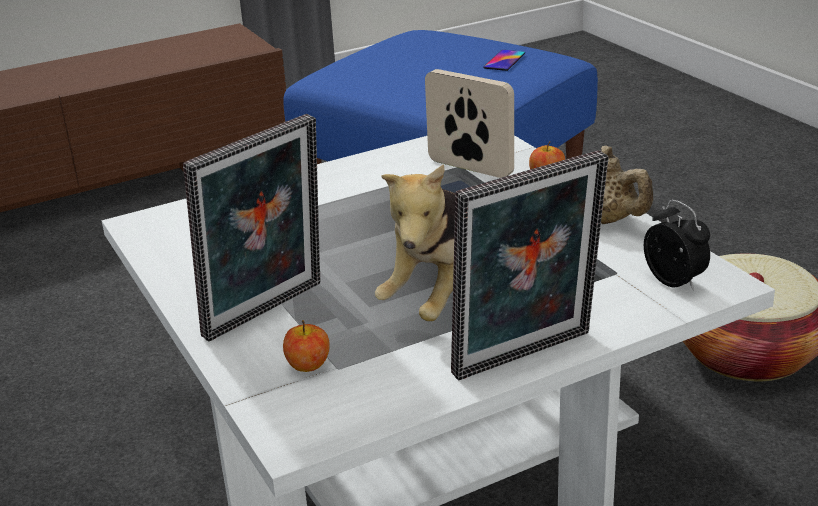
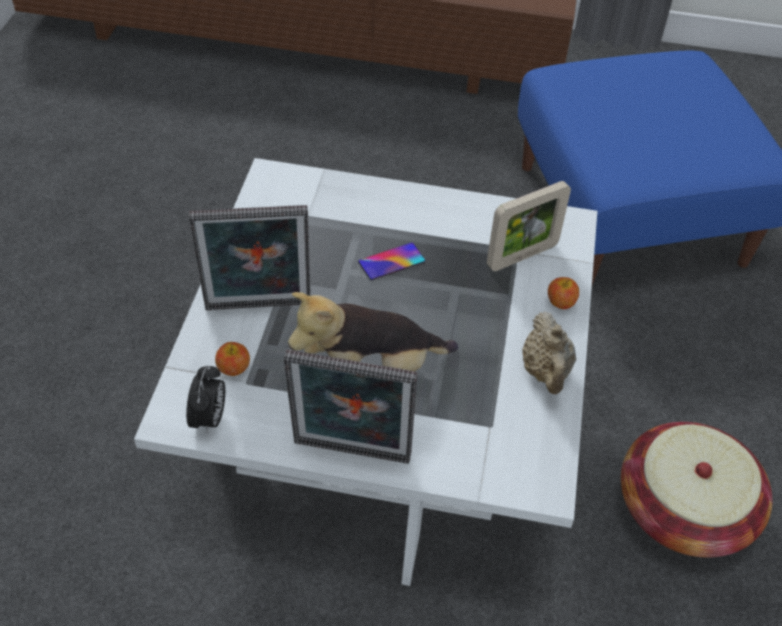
camera: 35 degrees right, 20 degrees up
picture frame [425,69,514,178] -> picture frame turned 75 degrees clockwise [487,181,571,271]
phone [483,50,525,71] -> phone moved to [358,242,425,280]
alarm clock [644,200,710,291] -> alarm clock moved to [186,366,225,435]

